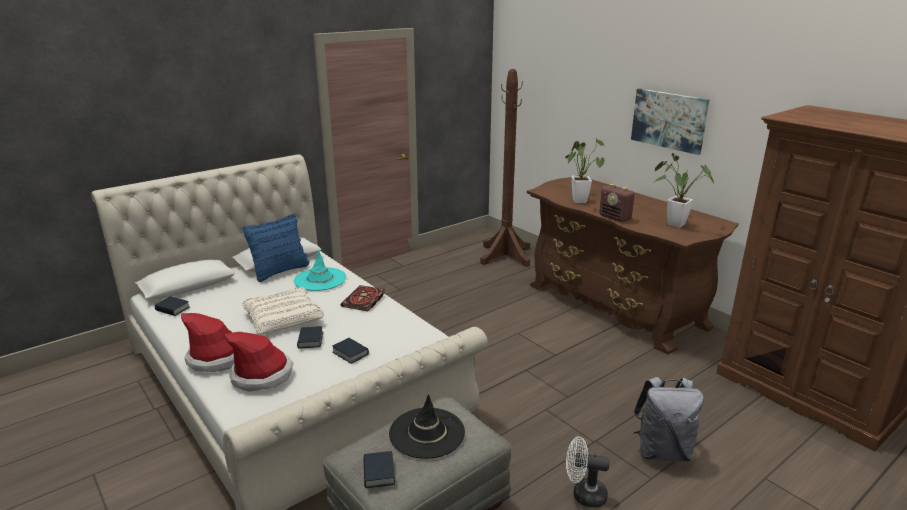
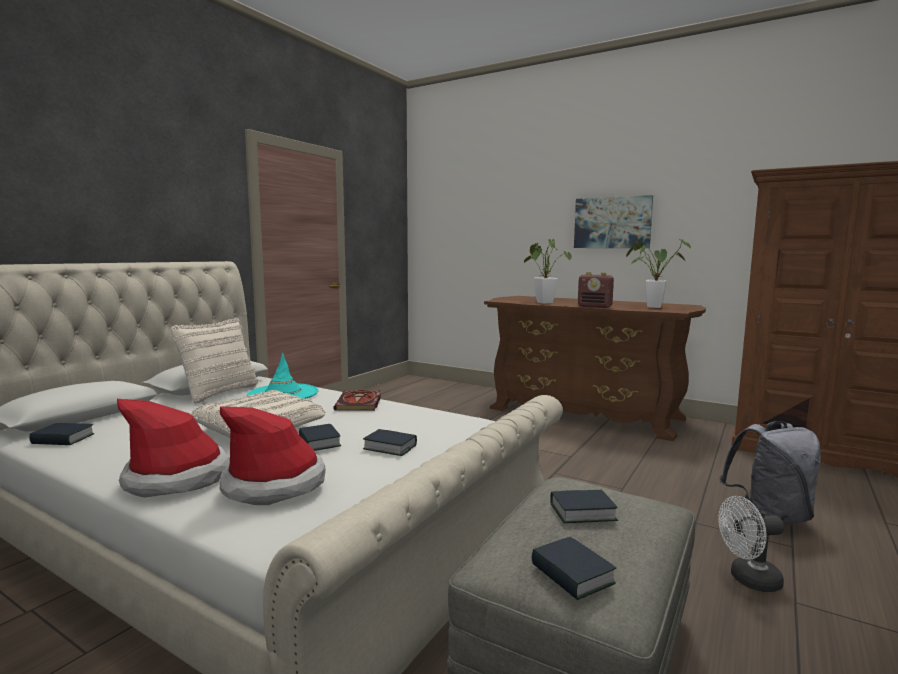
camera: 20 degrees left, 15 degrees down
blue pillow [242,213,309,282] -> beige pillow [170,318,258,403]
black hat [389,394,465,459] -> book [550,490,618,523]
brown clothes rack [480,69,530,267] -> none

